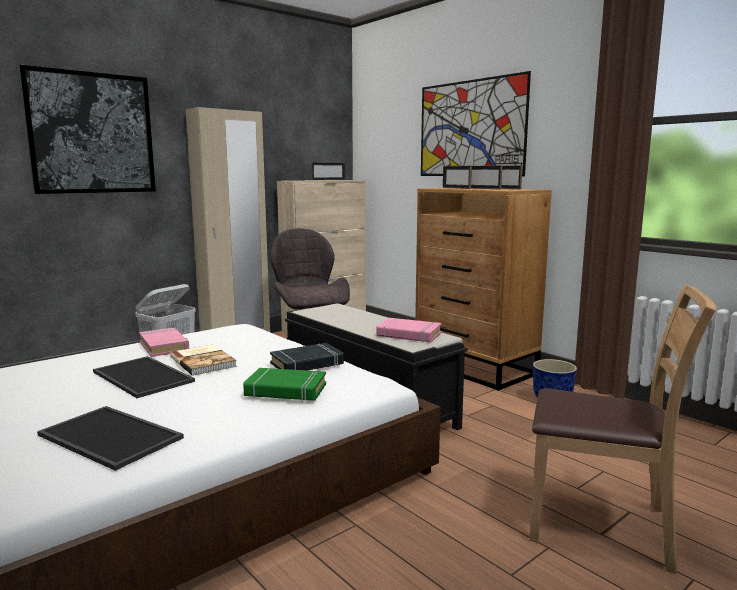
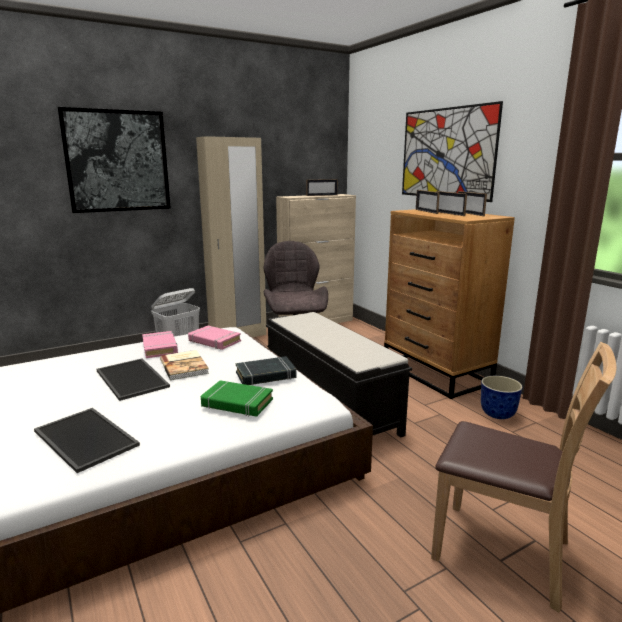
camera: 10 degrees right, 5 degrees up
pink book [376,318,442,343] -> pink book moved to [188,326,241,350]

